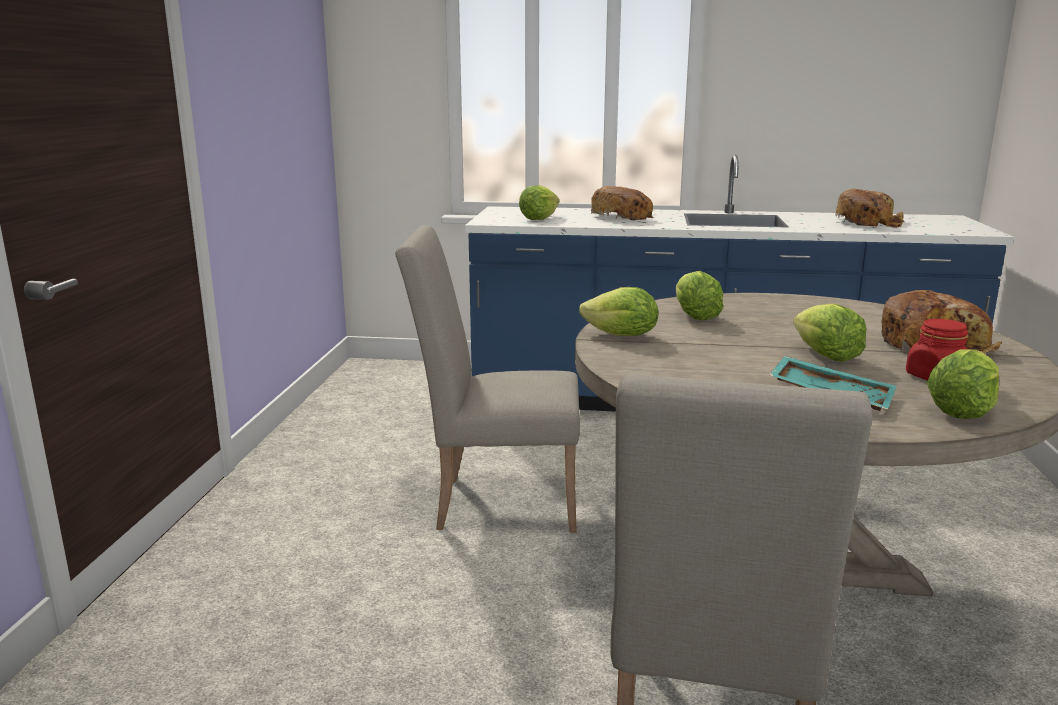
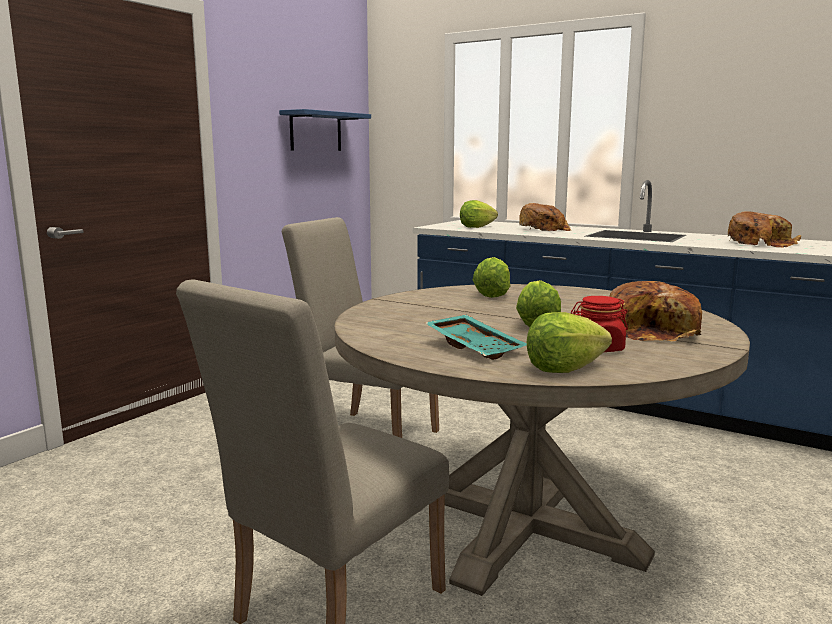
camera: 25 degrees right, 5 degrees down
lettuce [579,287,659,336] -> none
none -> blue shelf [279,109,371,151]

